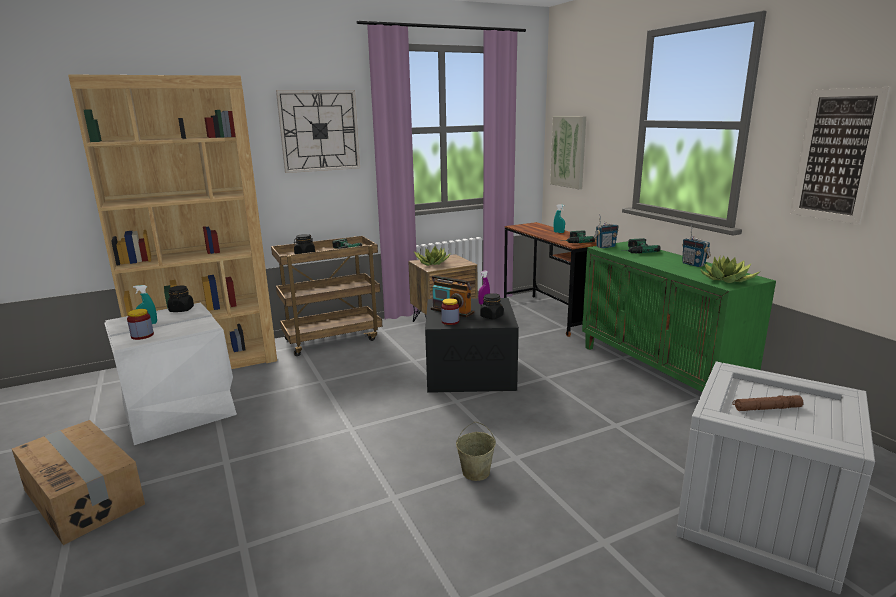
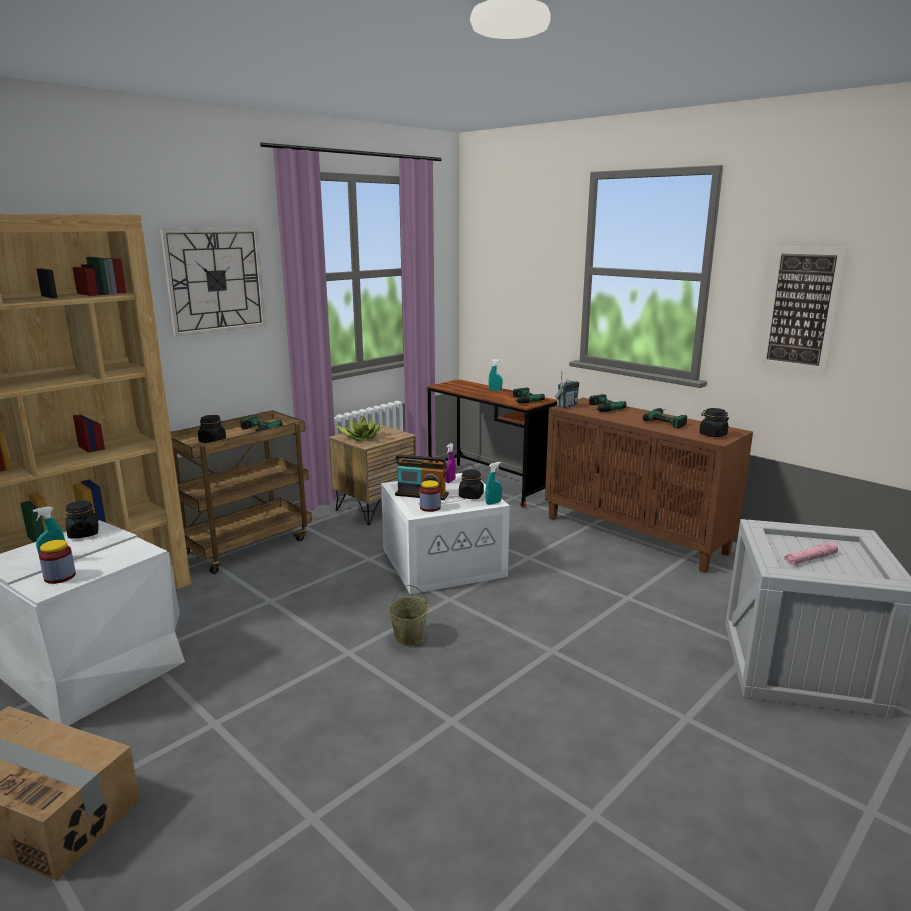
camera: 20 degrees left, 0 degrees up
black storage box [425,298,519,393] -> white storage box [381,473,510,594]
beige bucket [456,422,496,481] -> beige bucket moved to [388,585,429,646]
picture [550,116,586,189] -> none
green cabinet [582,241,776,392] -> brown cabinet [545,398,753,573]
radio [682,225,711,267] -> power drill [642,408,687,429]
potted plant [700,256,761,283] -> black jar [699,408,729,437]
brown flashlight [733,395,803,411] -> pink flashlight [784,543,838,565]
none -> turquoise spray bottle [485,462,502,505]

